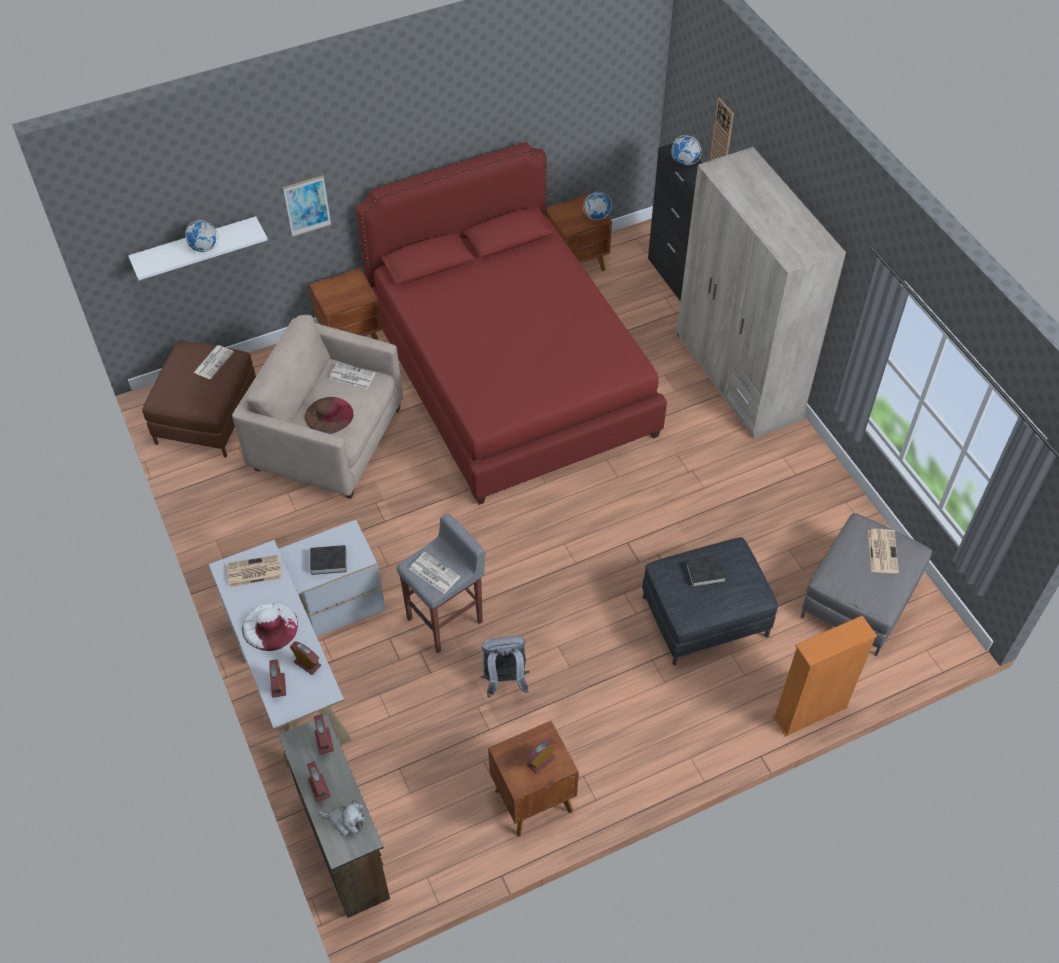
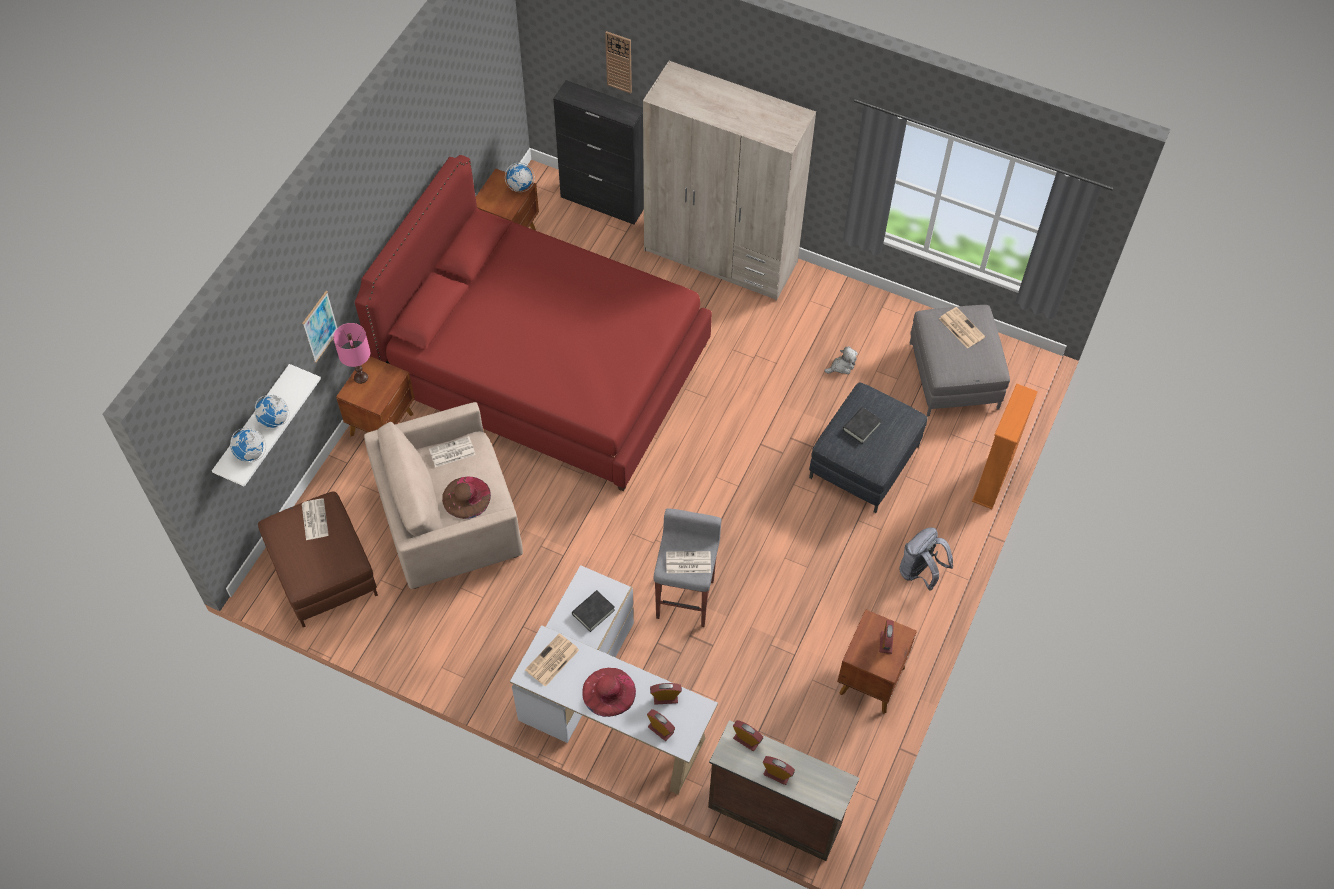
camera: 40 degrees left, 5 degrees up
white hat [242,603,298,651] -> red hat [582,668,636,717]
plush toy [318,800,365,836] -> plush toy moved to [824,346,858,374]
grey backpack [481,636,529,698] -> grey backpack moved to [900,527,953,590]
globe [671,135,701,165] -> globe moved to [230,428,266,462]
none -> pink table lamp [333,323,370,384]

